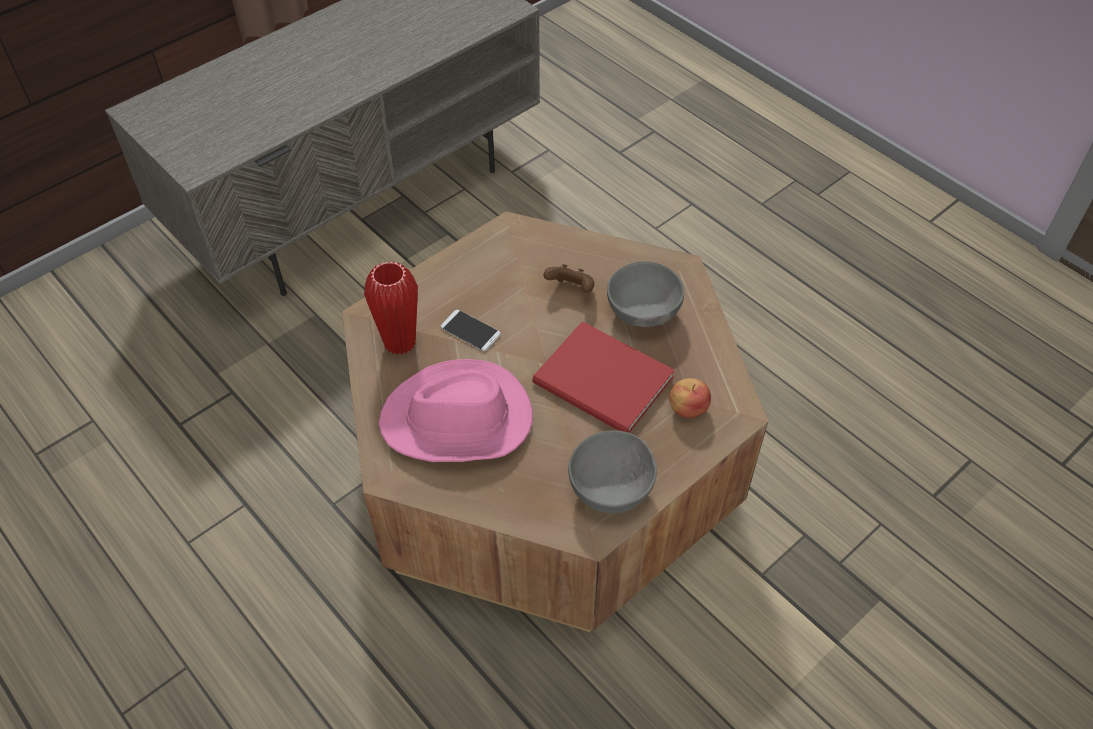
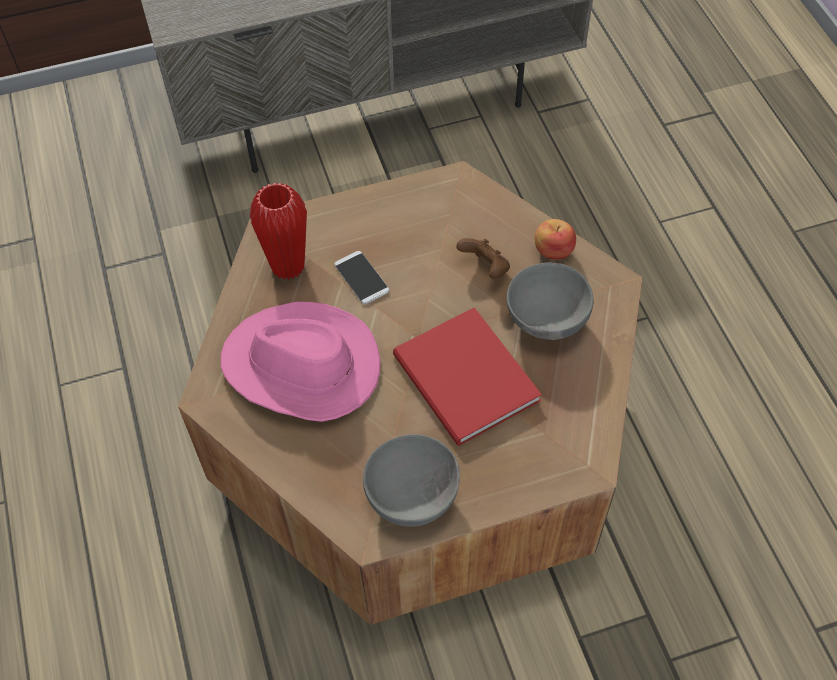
camera: 25 degrees right, 5 degrees up
apple [669,378,711,418] -> apple moved to [535,219,576,260]

